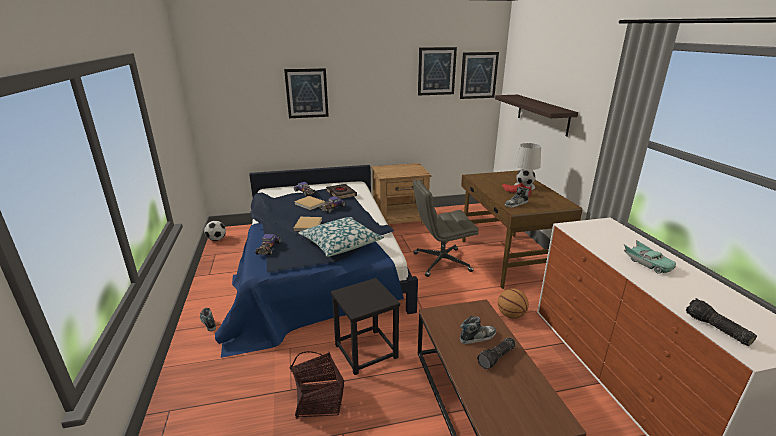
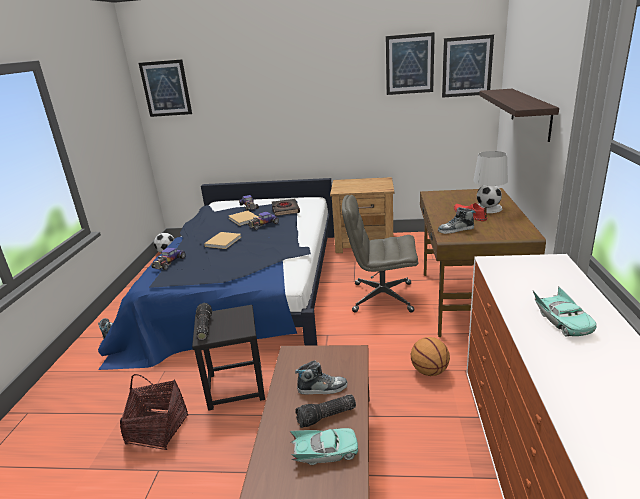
camera: 20 degrees right, 0 degrees up
picture [284,68,329,118] -> picture moved to [139,59,192,117]
pillow [298,217,384,257] -> none
flashlight [686,298,757,346] -> flashlight moved to [196,303,212,341]
none -> turquoise toy car [290,428,358,465]

